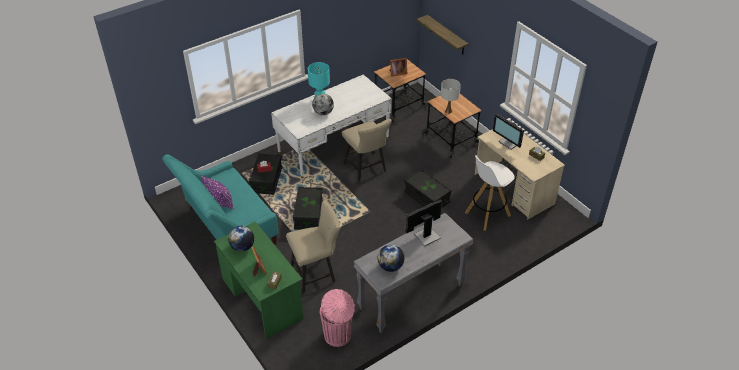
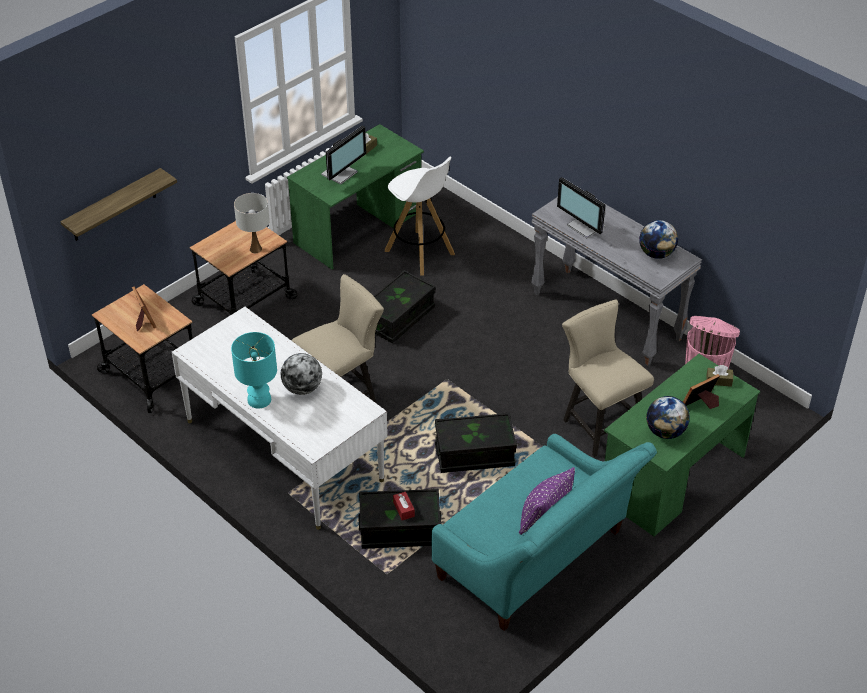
camera: 100 degrees left, 0 degrees up
beige desk [475,129,565,219] -> green desk [287,124,424,270]

